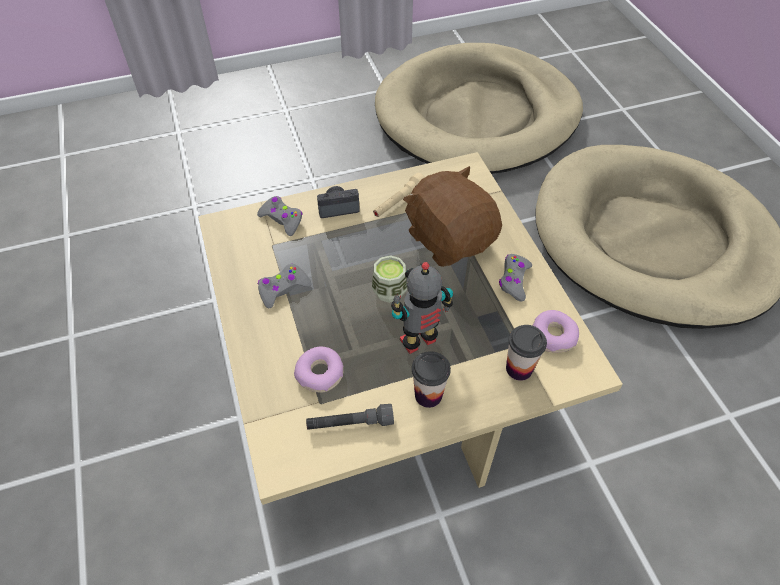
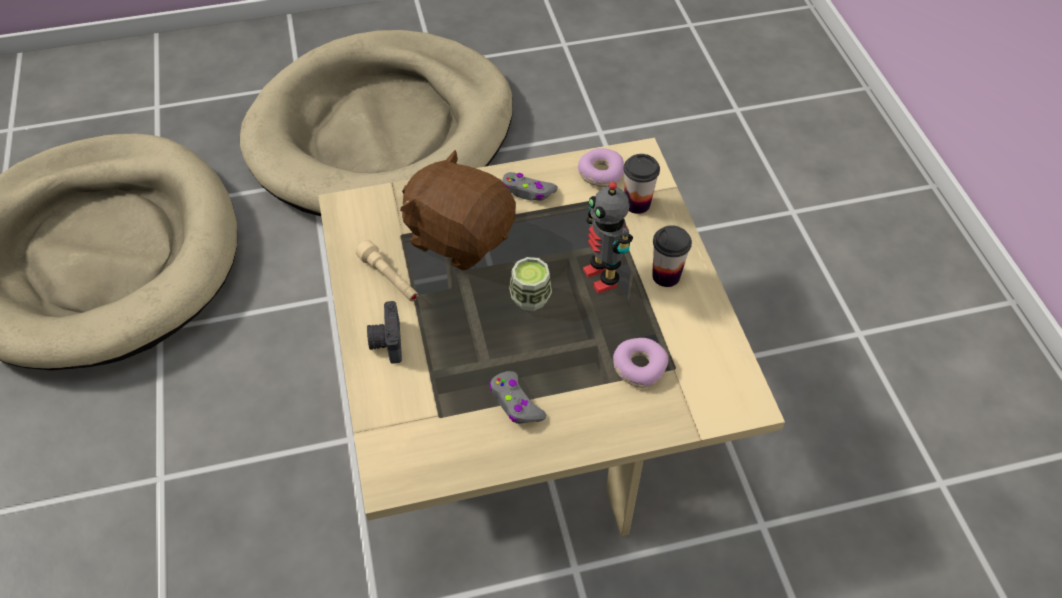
camera: 85 degrees left, 0 degrees up
grey game controller [257,196,303,236] -> none
grey flashlight [306,404,394,430] -> none
brown plush toy [403,166,502,267] -> brown plush toy turned 60 degrees clockwise [400,150,516,270]

